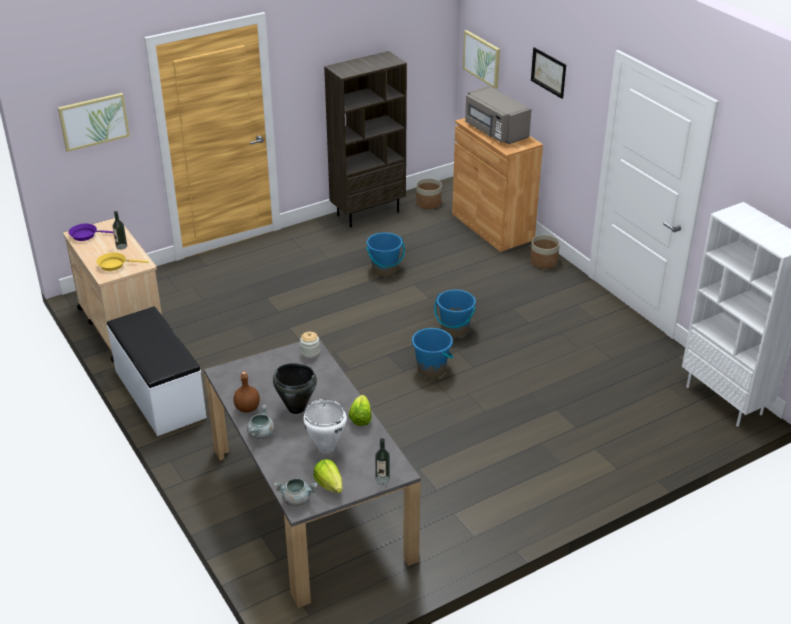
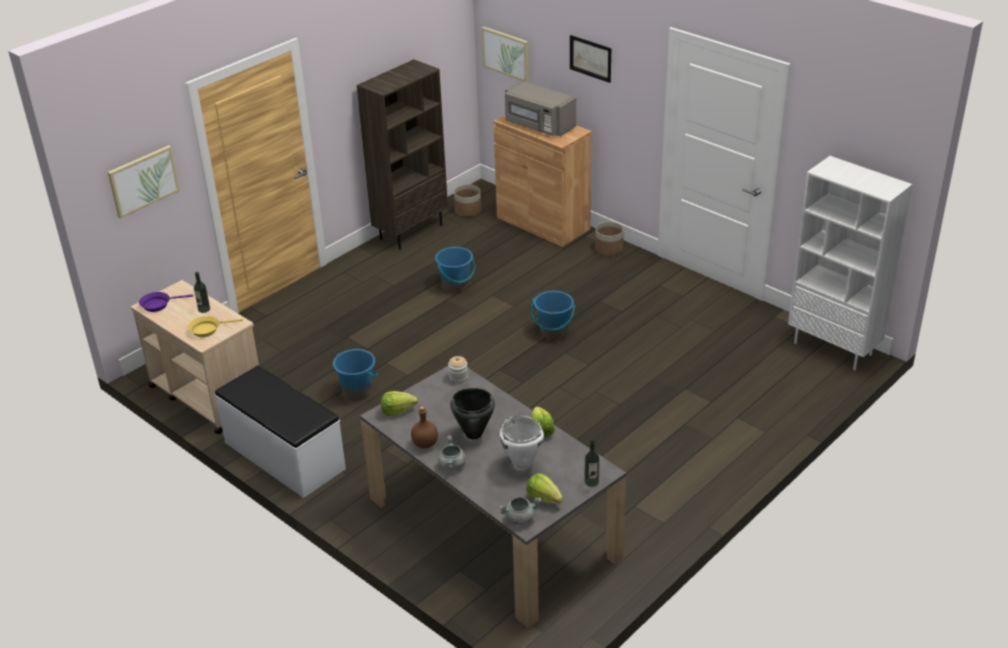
camera: 15 degrees left, 0 degrees up
blue bucket [412,328,453,378] -> blue bucket moved to [333,349,378,401]
none -> lettuce [381,391,418,416]

